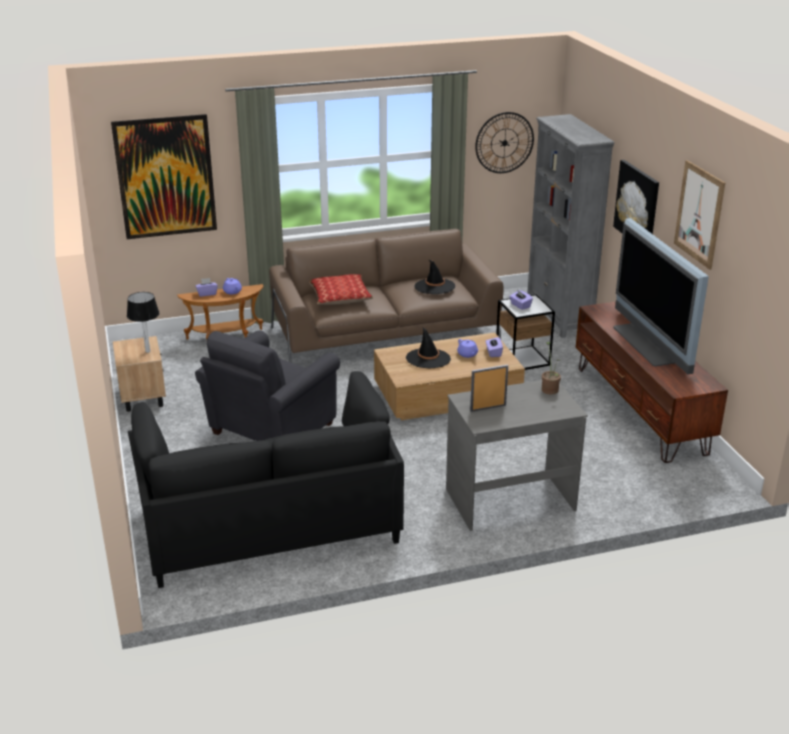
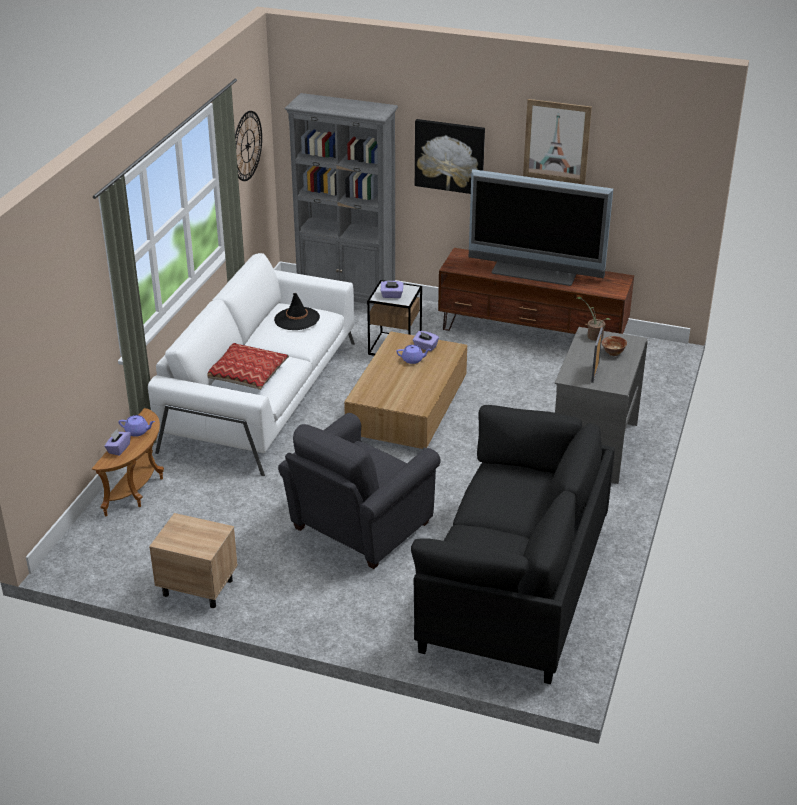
camera: 55 degrees left, 5 degrees up
picture [111,114,217,239] -> none
table lamp [127,292,159,353] -> none
grey armchair [195,330,340,441] -> grey armchair turned 60 degrees clockwise [278,413,441,569]
brown sofa [269,229,503,363] -> white sofa [148,253,355,476]
black hat [406,327,451,369] -> none
none -> bowl [602,336,627,356]

